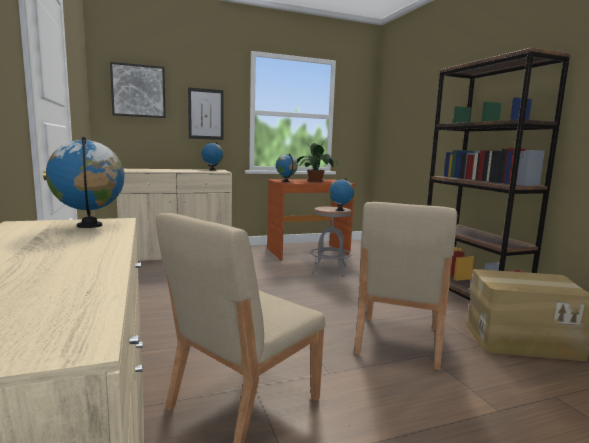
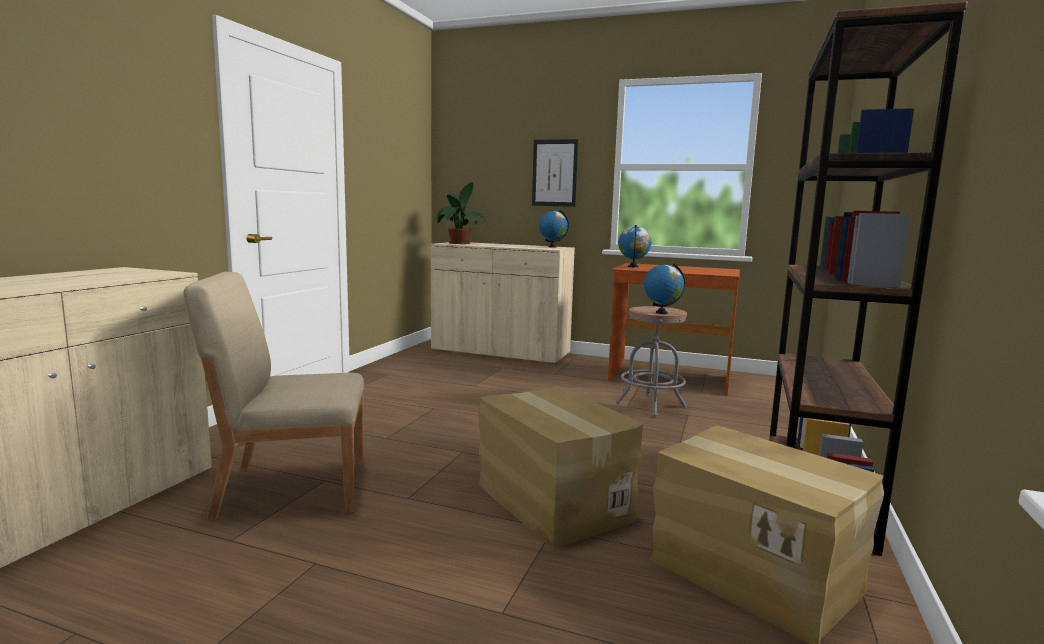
camera: 40 degrees right, 0 degrees up
globe [46,137,125,228] -> none
picture [110,62,166,118] -> none
potted plant [297,140,338,182] -> potted plant moved to [436,182,488,244]
beige chair [354,202,457,370] -> cardboard box [478,386,643,548]

